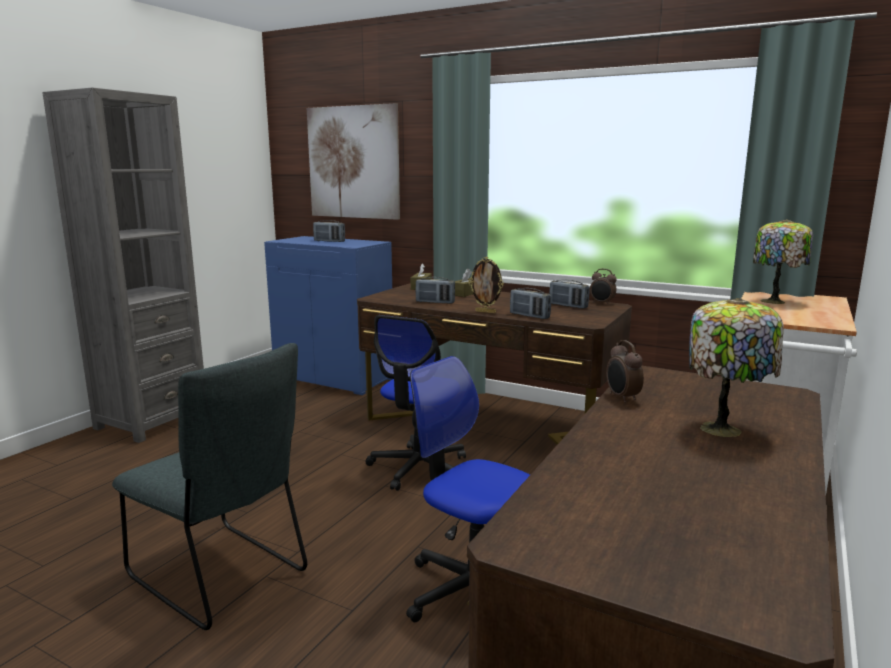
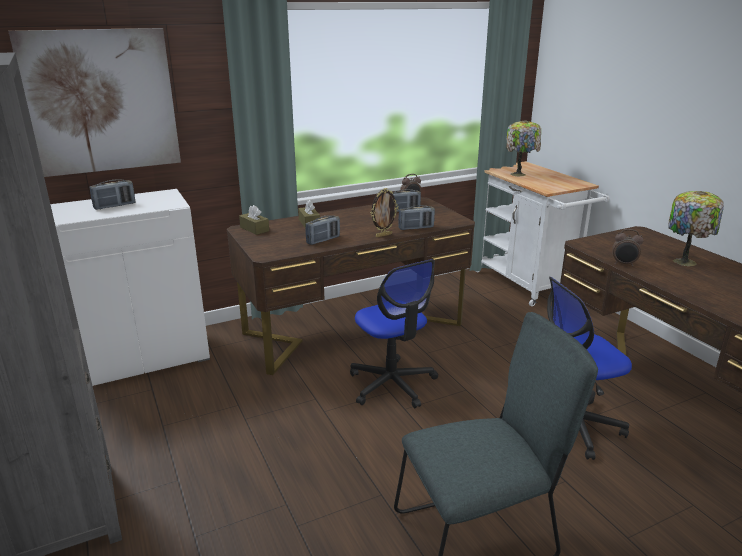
camera: 55 degrees left, 10 degrees up
blue cabinet [264,236,392,395] -> white cabinet [51,189,210,386]

